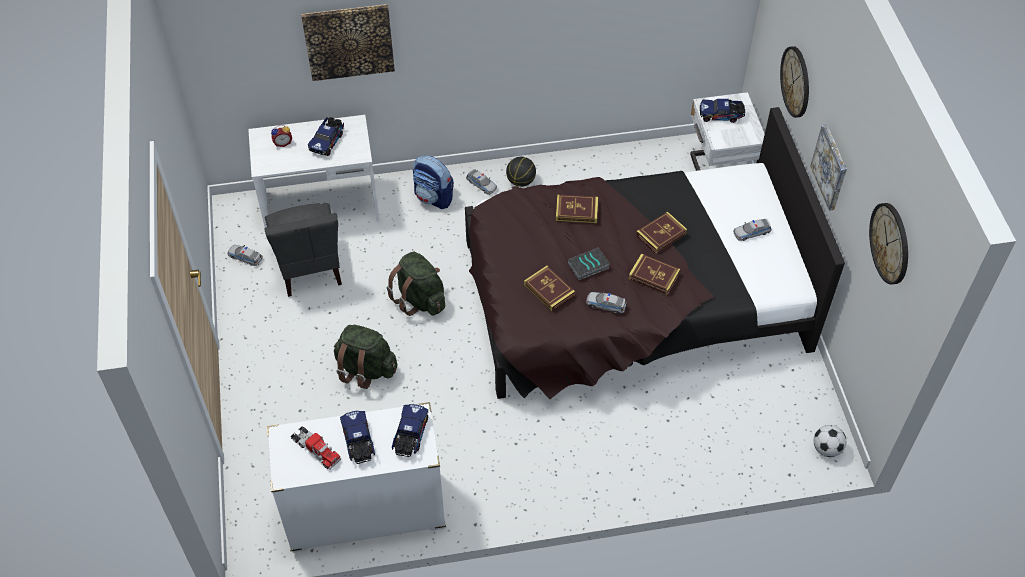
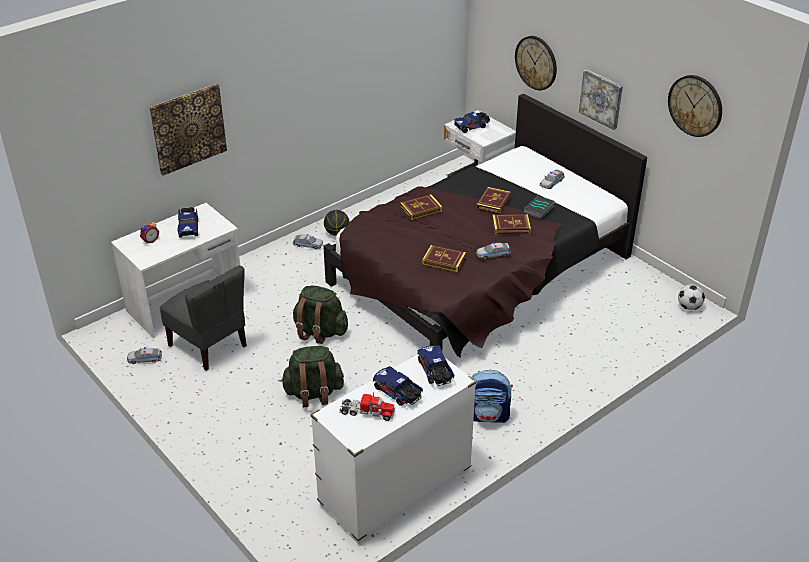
camera: 30 degrees left, 15 degrees down
backpack [413,155,454,209] -> backpack moved to [471,370,513,423]
book [568,248,610,280] -> book moved to [524,195,555,219]

